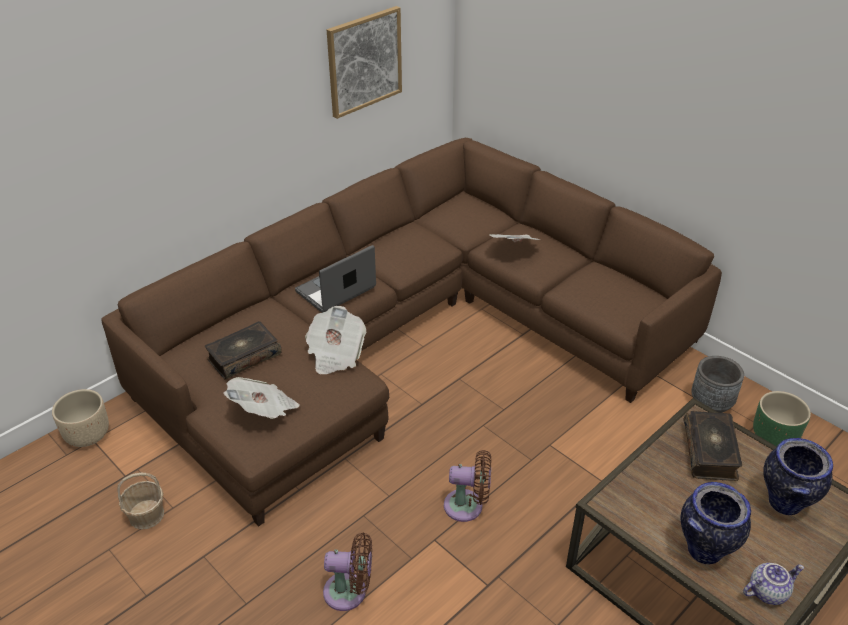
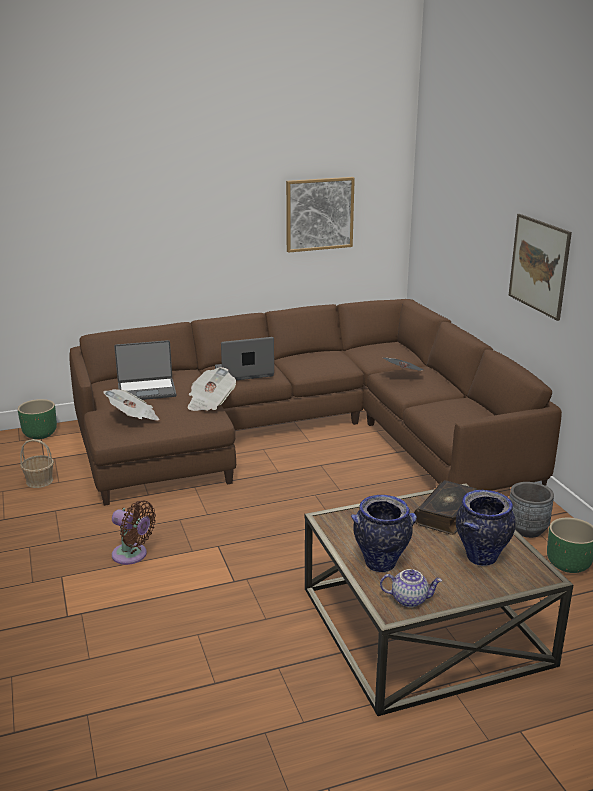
camera: 25 degrees right, 15 degrees down
beige planter [52,389,109,447] -> green planter [18,399,57,439]
book [205,321,282,380] -> laptop [114,340,176,400]
brown fan [444,450,491,522] -> none
none -> picture [508,214,572,321]

